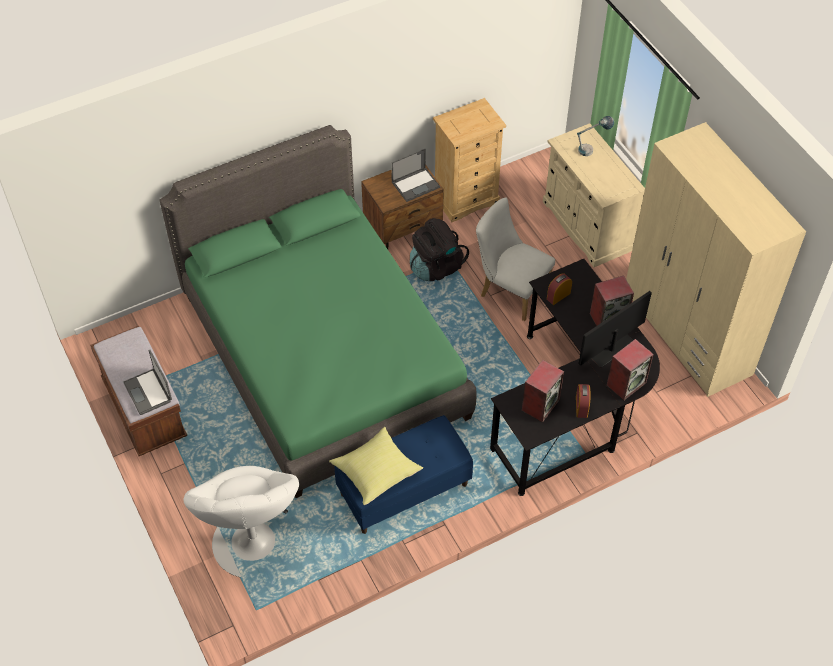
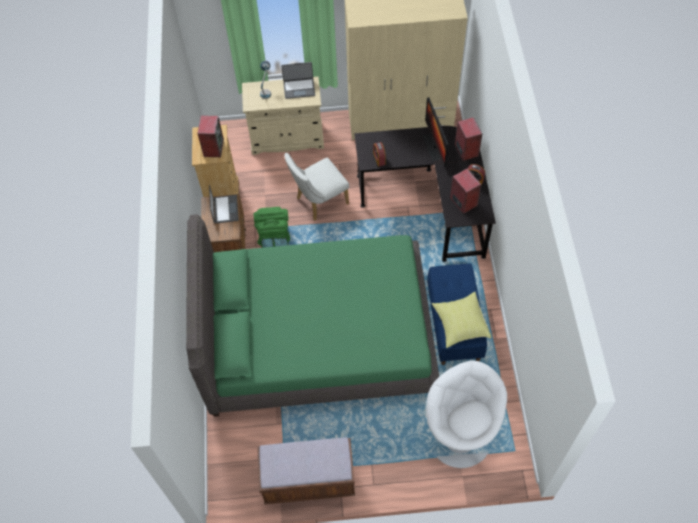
camera: 65 degrees left, 5 degrees up
laptop [123,350,172,415] -> laptop moved to [281,62,315,99]
white armchair [183,466,299,577] -> white armchair turned 135 degrees counterclockwise [426,361,507,468]
black backpack [410,218,469,281] -> green backpack [254,207,290,248]
speaker [590,275,634,326] -> speaker moved to [198,115,224,157]

